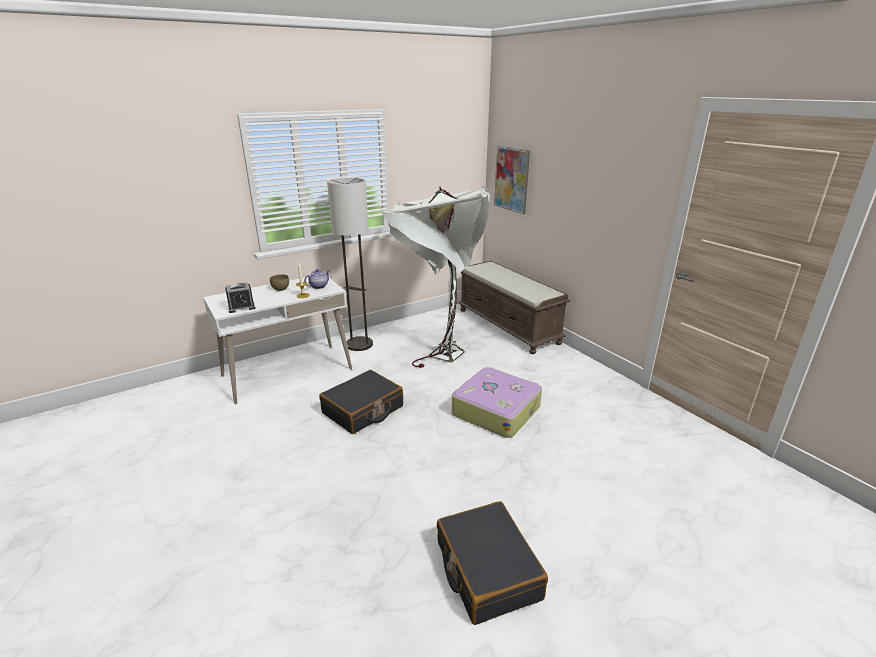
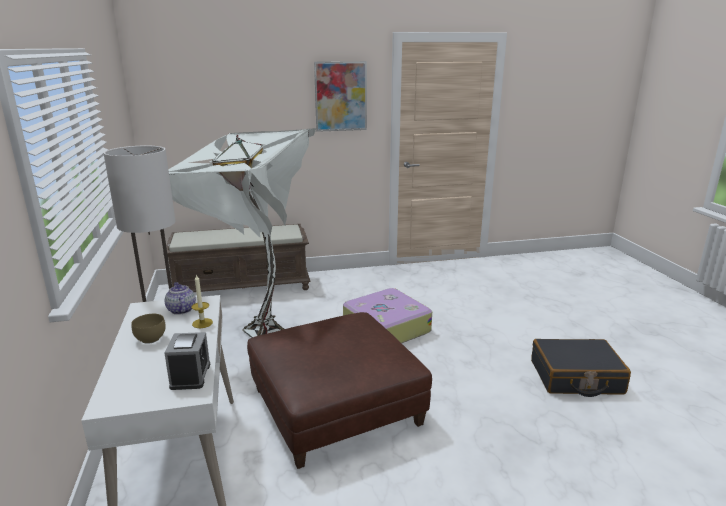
camera: 70 degrees left, 5 degrees down
black suitcase [319,370,403,434] -> brown ottoman [247,312,432,469]
picture [494,146,530,214] -> picture moved to [314,61,367,132]

